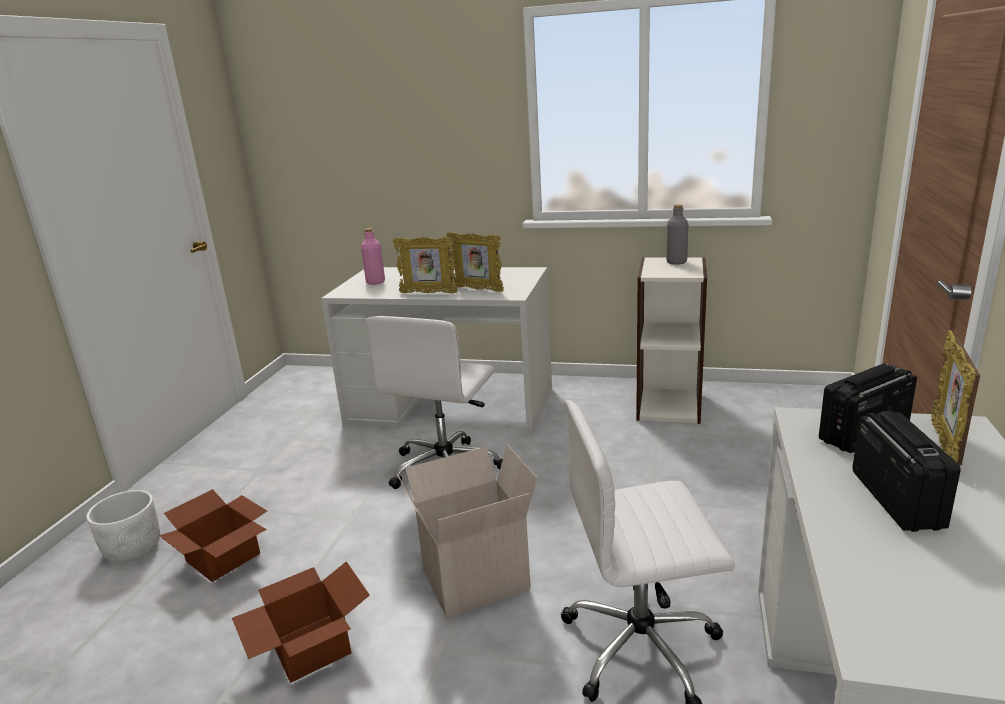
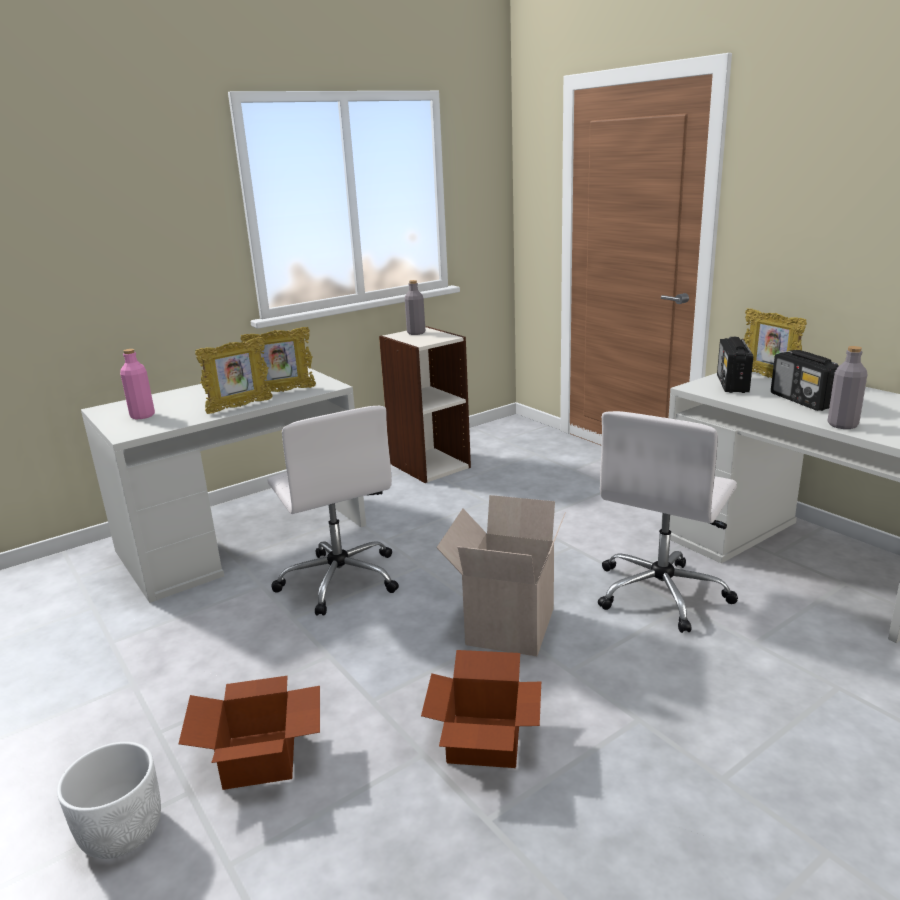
camera: 50 degrees left, 0 degrees up
radio [852,411,961,532] -> radio turned 150 degrees counterclockwise [771,350,839,411]
none -> grey bottle [827,346,868,429]

